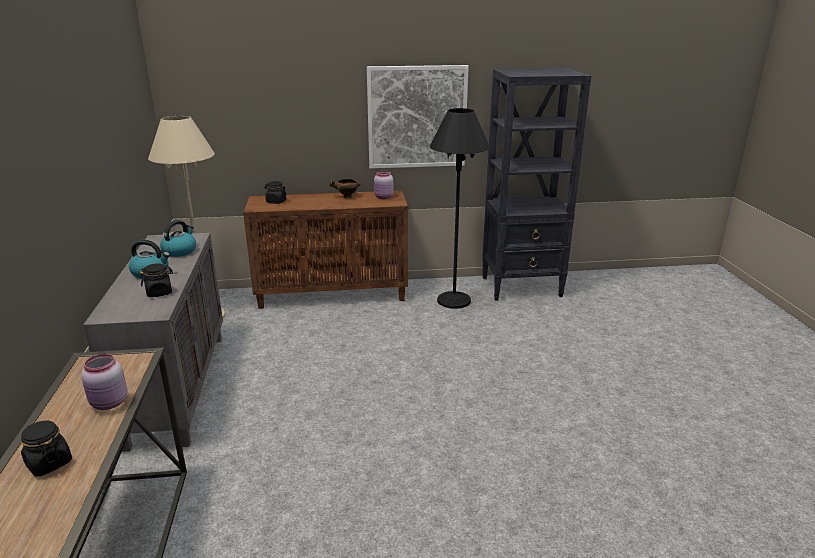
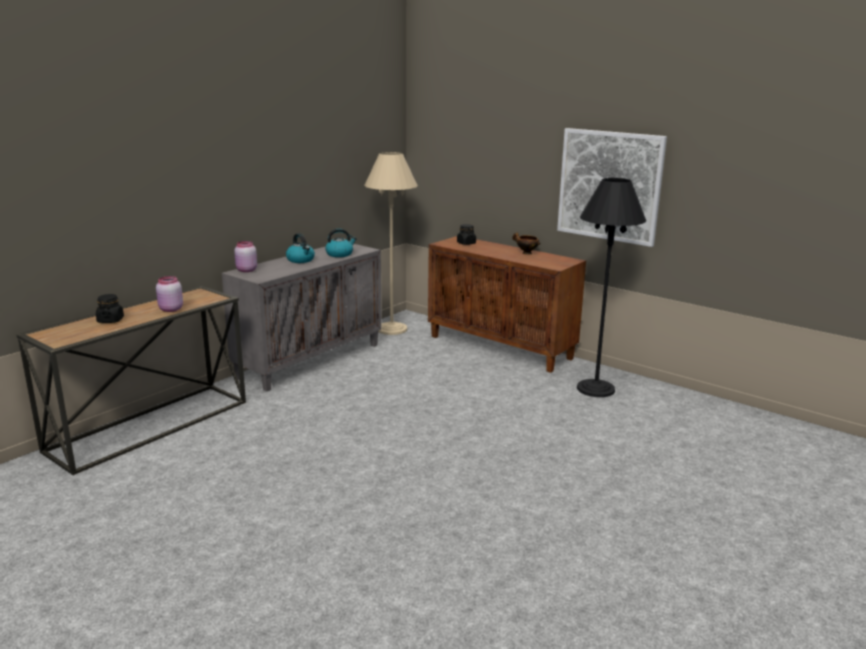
camera: 45 degrees right, 5 degrees down
black jar [140,263,173,297] -> none
pink jar [374,170,393,199] -> pink jar moved to [234,241,257,272]
black bookcase [482,68,592,301] -> none

